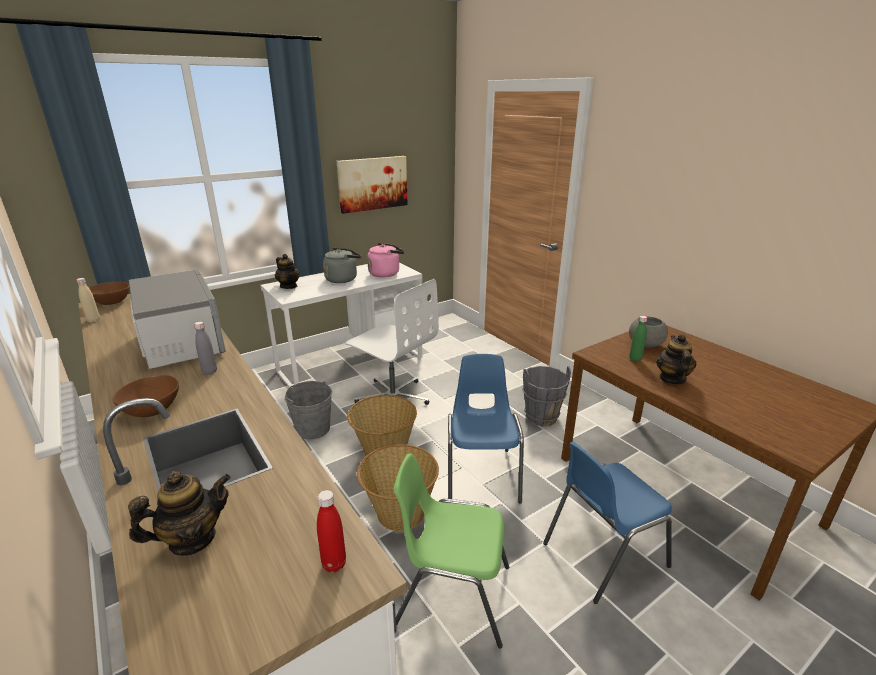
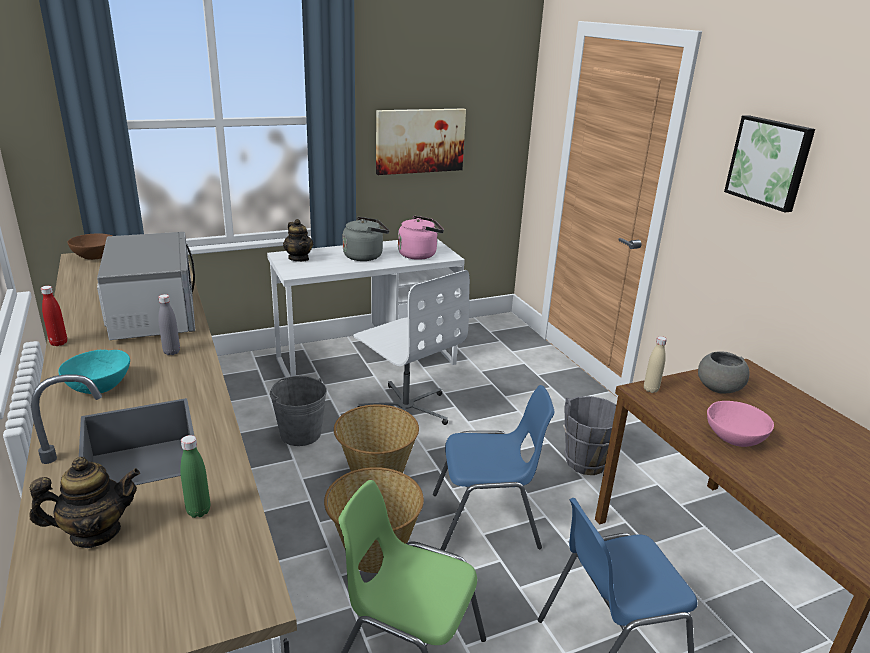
camera: 10 degrees right, 0 degrees up
beige bottle [76,278,100,322] -> beige bottle moved to [644,336,667,393]
brown bowl [113,375,179,417] -> turquoise bowl [58,350,130,394]
red bottle [317,490,346,572] -> red bottle moved to [41,286,67,346]
blue chair [448,354,524,504] -> blue chair turned 75 degrees clockwise [433,385,554,551]
green bottle [629,316,647,361] -> green bottle moved to [180,435,210,518]
teapot [656,334,696,385] -> pink bowl [707,401,774,447]
none -> picture [724,115,815,212]

